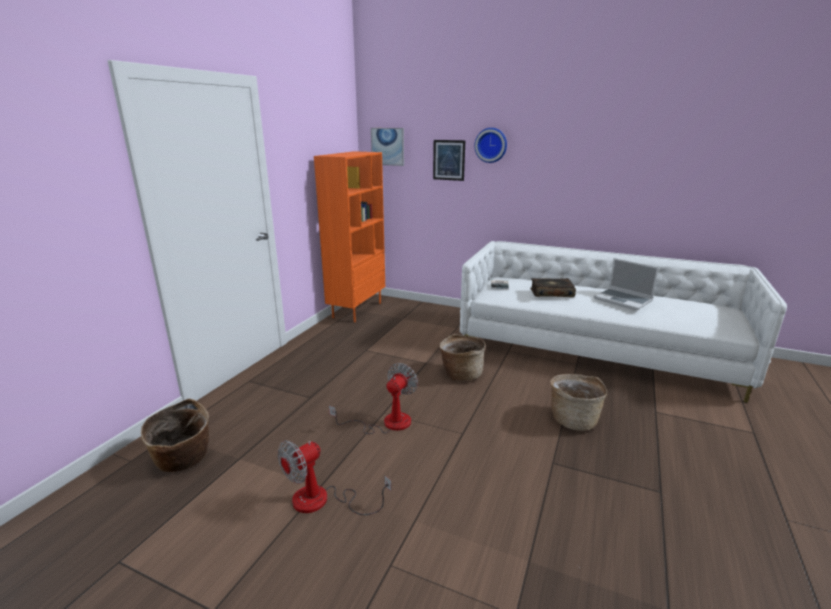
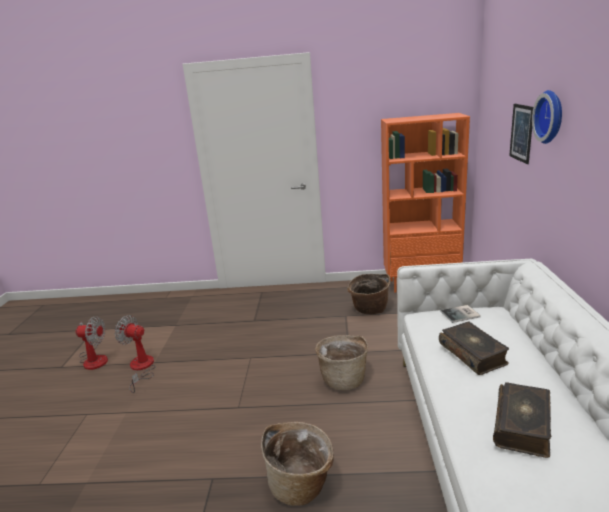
camera: 70 degrees right, 0 degrees up
basket [141,399,209,472] -> basket moved to [347,274,390,314]
fan [329,363,418,434] -> fan moved to [76,316,108,370]
picture [371,128,404,166] -> none
laptop [594,258,659,310] -> book [493,382,551,458]

